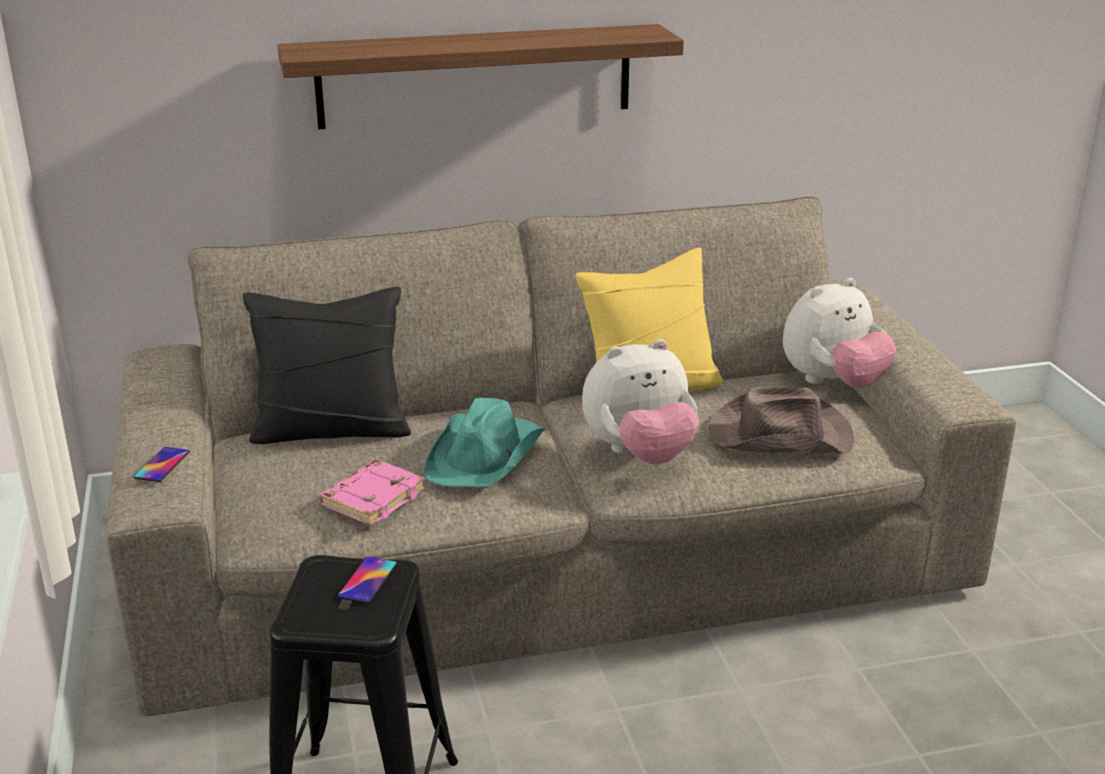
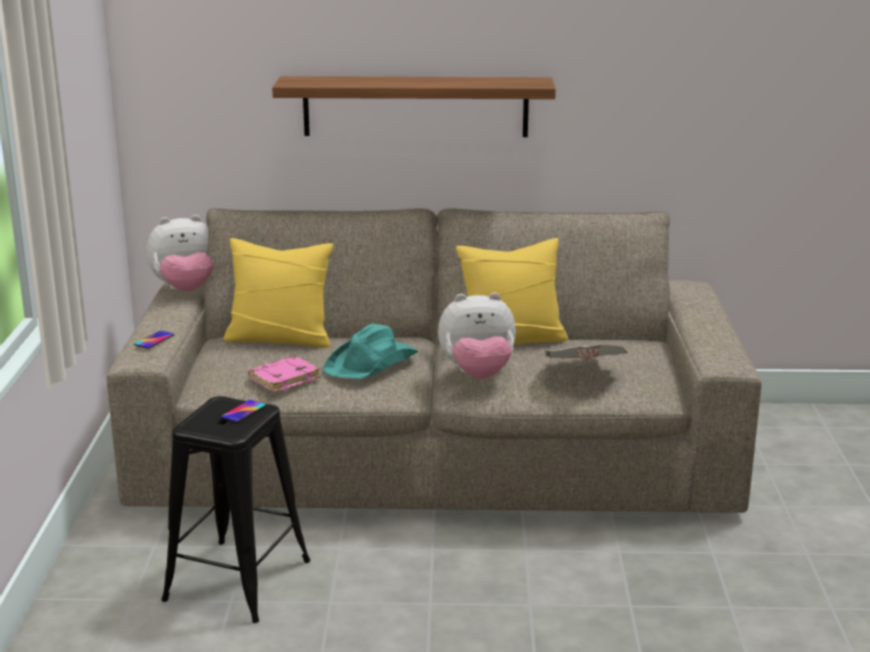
camera: 15 degrees right, 5 degrees down
black pillow [243,287,411,444] -> yellow pillow [223,238,333,348]
brown hat [708,387,854,454] -> newspaper [545,345,628,361]
plush toy [783,278,896,389] -> plush toy moved to [146,215,214,292]

